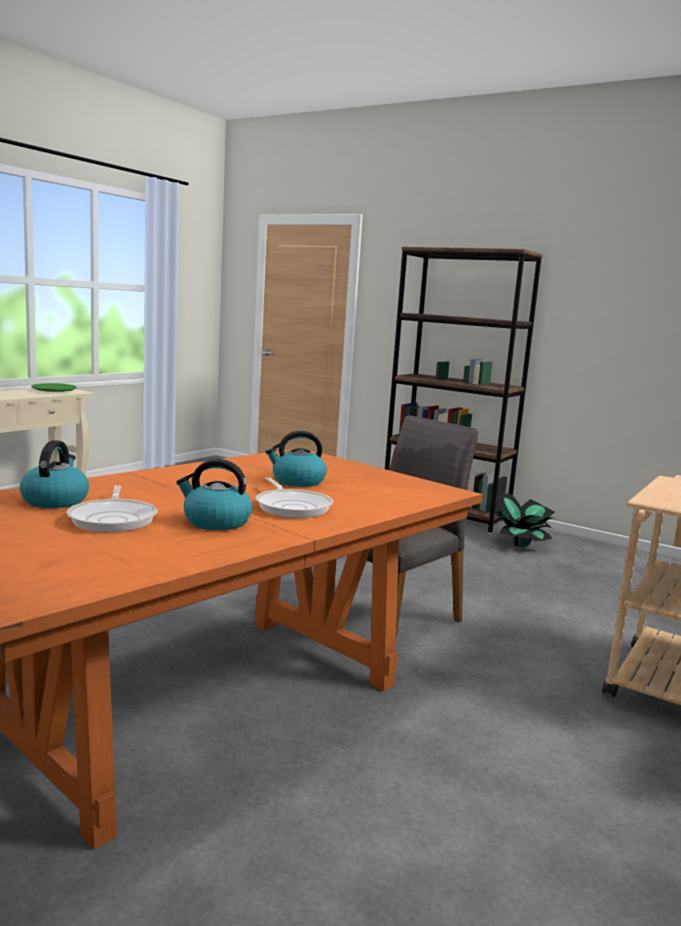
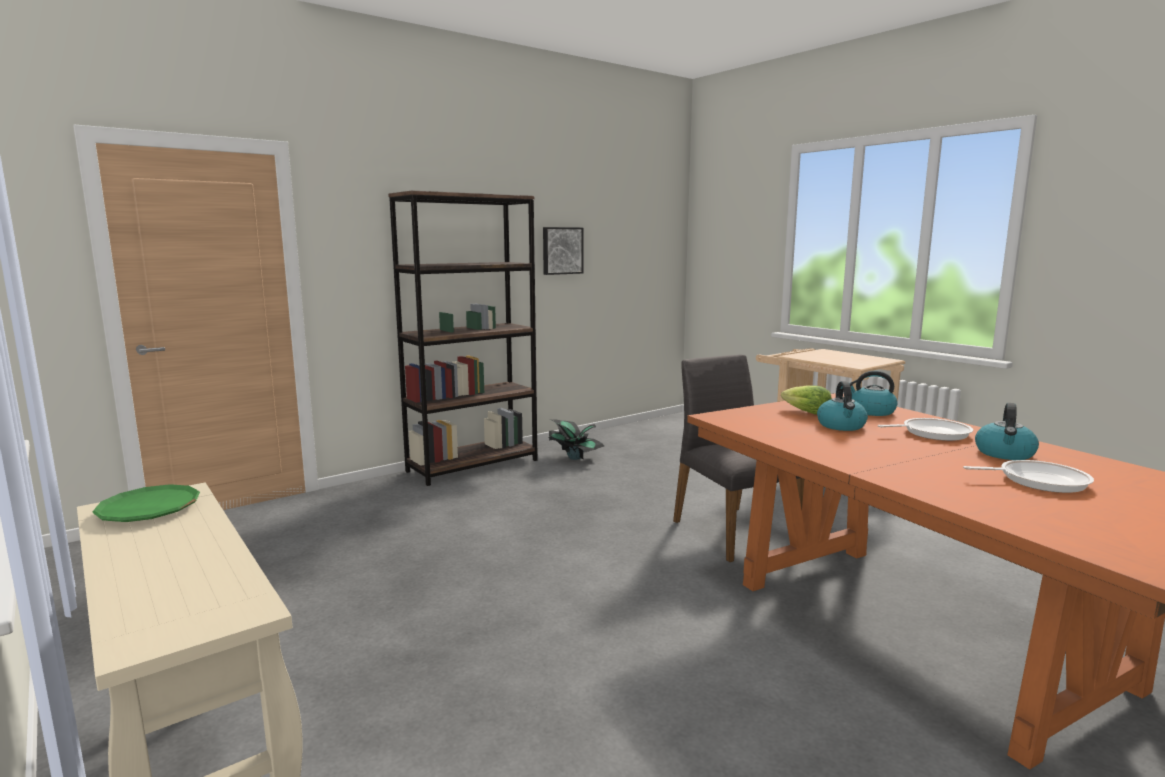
camera: 70 degrees left, 0 degrees up
kettle [20,440,89,508] -> kettle moved to [849,371,898,416]
none -> picture [543,227,584,275]
none -> lettuce [781,385,832,415]

